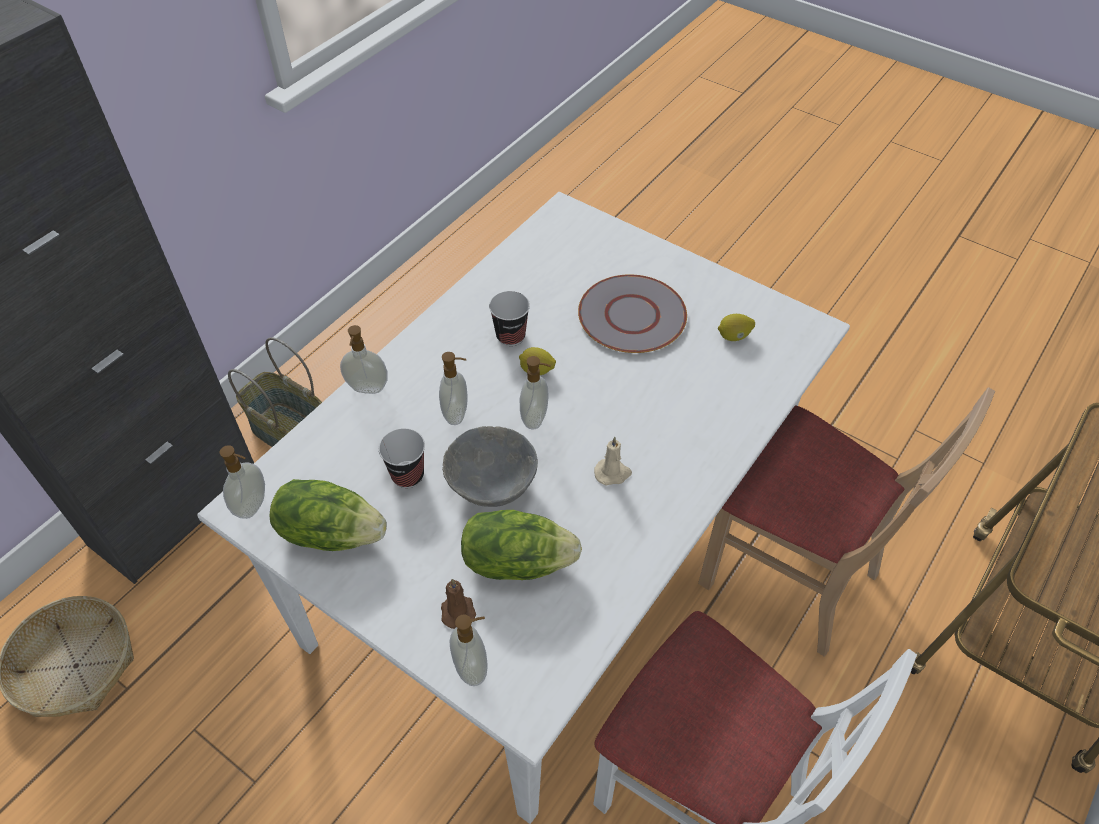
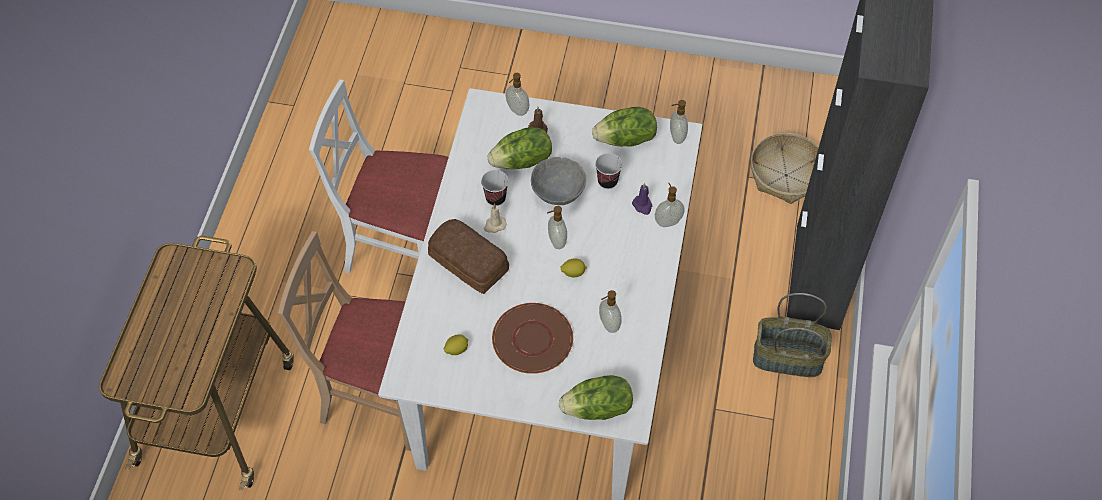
camera: 155 degrees right, 5 degrees up
soap dispenser [439,352,467,425] -> soap dispenser moved to [599,290,621,333]
cup [489,291,530,346] -> cup moved to [481,170,509,206]
grey plate [578,274,687,353] -> brown plate [492,303,573,374]
none -> bread [428,219,509,294]
none -> lettuce [559,375,633,420]
none -> purple candle [632,183,652,215]

